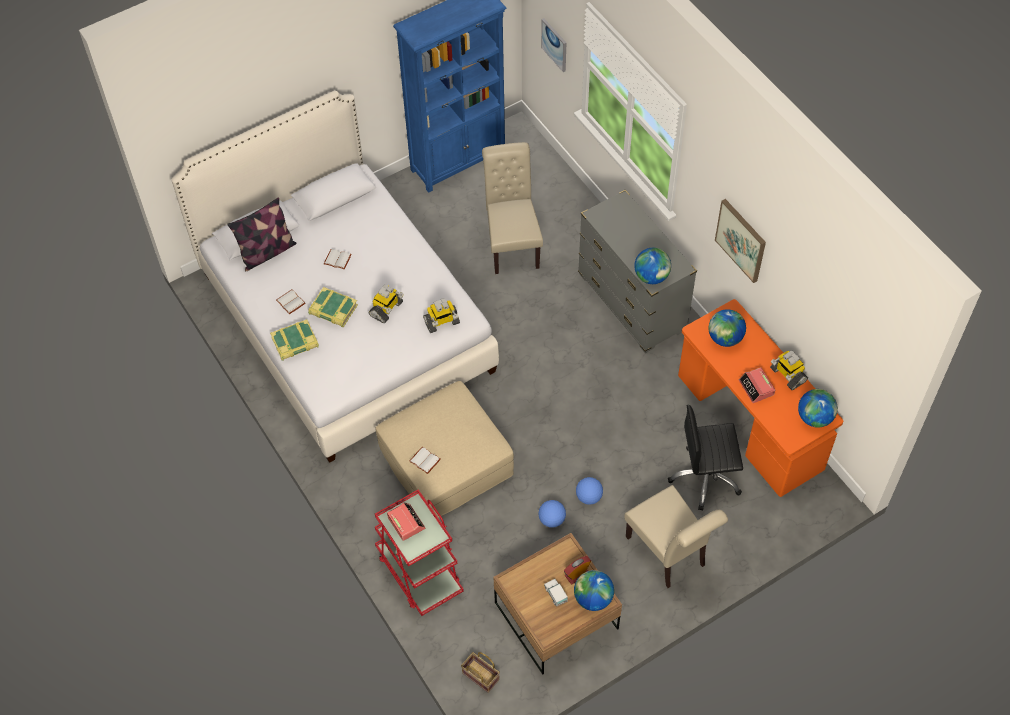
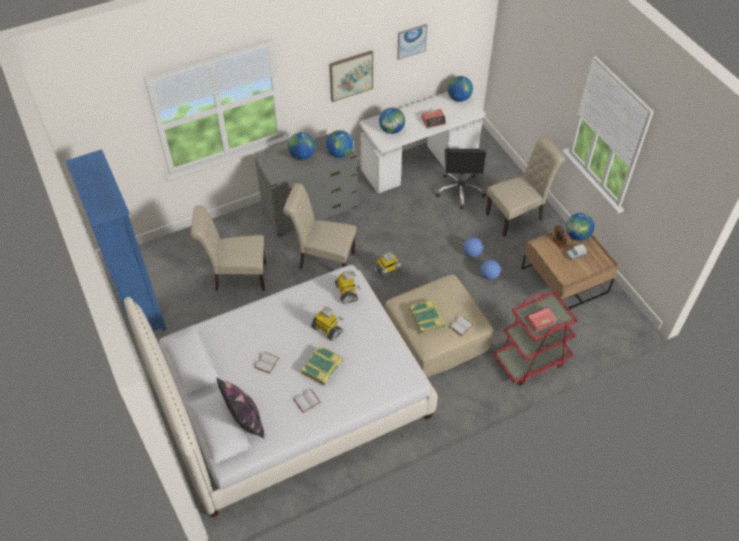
camera: 85 degrees left, 5 degrees down
book [270,319,319,361] -> book moved to [410,300,445,334]
basket [461,652,500,693] -> none
picture [541,18,566,72] -> picture moved to [397,24,427,60]
orange desk [678,299,843,497] -> white desk [359,92,485,194]
toy robot [770,350,808,390] -> toy robot moved to [373,252,401,279]
none -> beige chair [283,183,357,269]
none -> globe [288,132,315,160]

